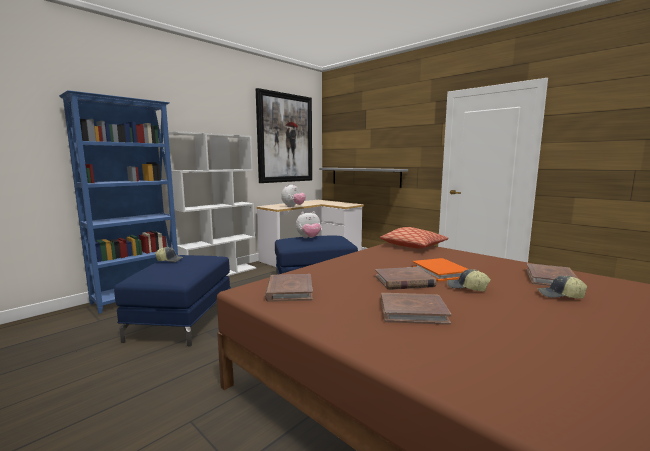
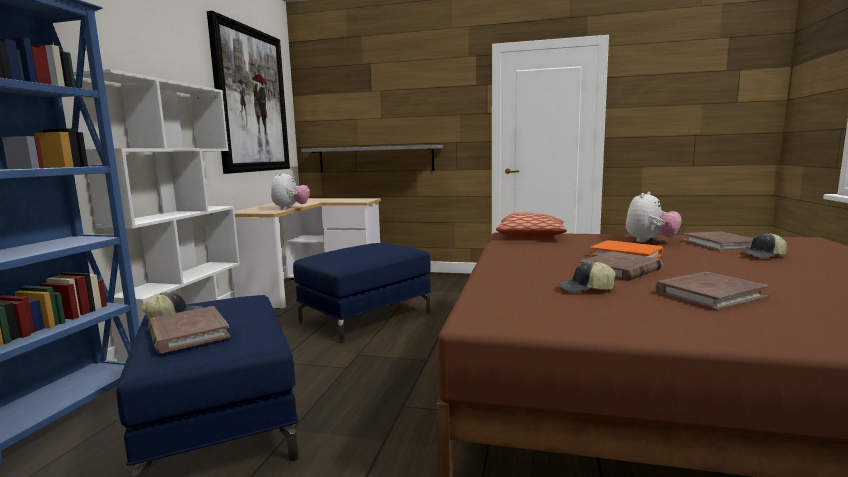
camera: 30 degrees left, 0 degrees up
brown book [265,274,313,302] -> brown book moved to [148,306,230,354]
plush toy [296,211,321,238] -> plush toy moved to [626,191,682,242]
cap [447,269,491,291] -> cap moved to [557,261,616,293]

